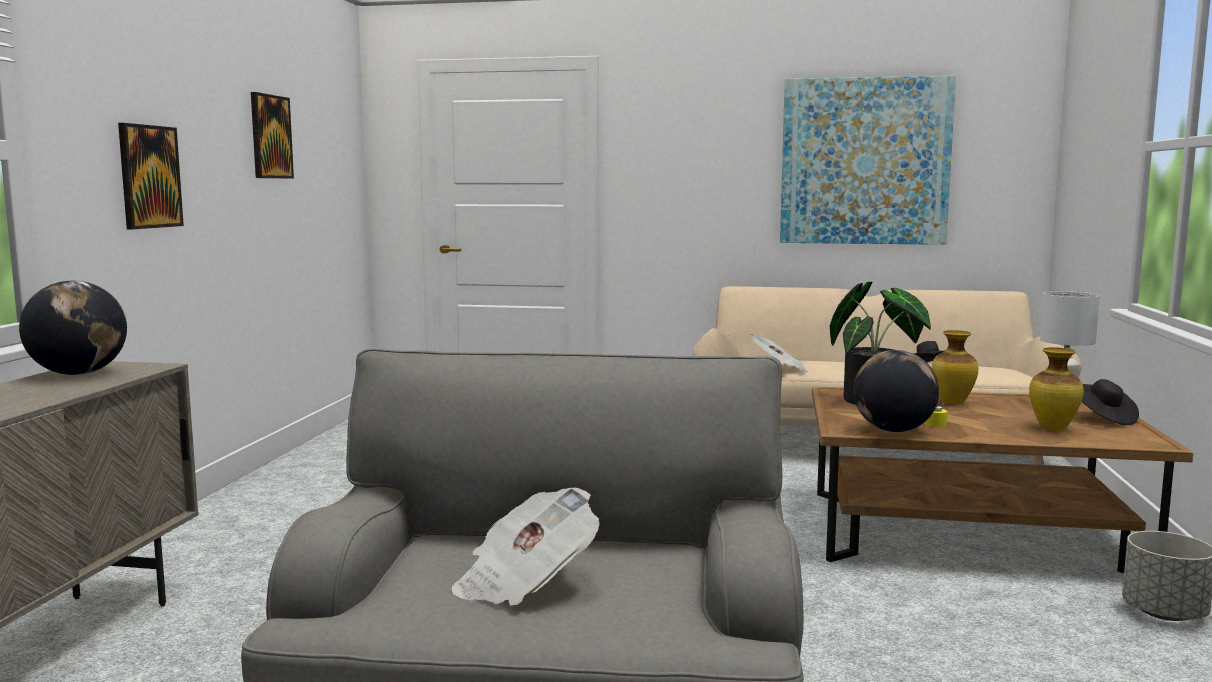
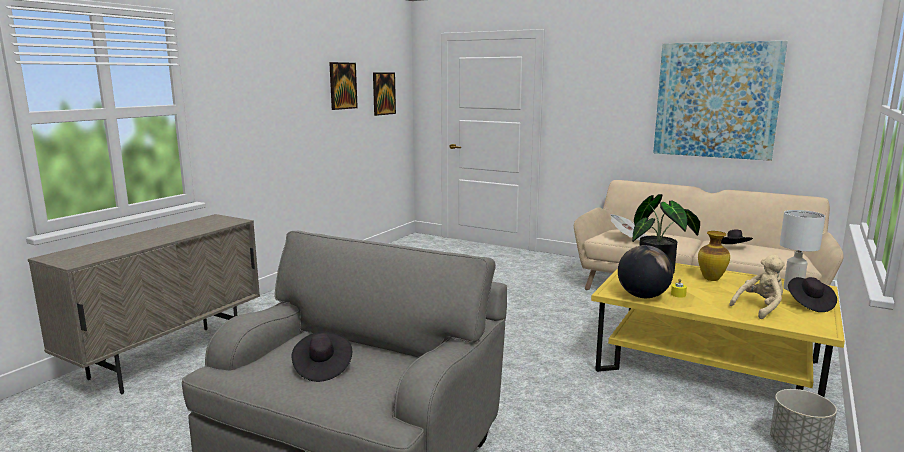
camera: 20 degrees right, 5 degrees up
globe [19,281,127,375] -> none
picture [118,123,184,229] -> picture moved to [373,72,396,116]
newspaper [451,488,599,606] -> black hat [292,332,352,382]
brown coffee table [812,387,1194,573] -> yellow coffee table [591,263,845,397]
vase [1029,347,1084,431] -> beige plush toy [729,255,785,319]

